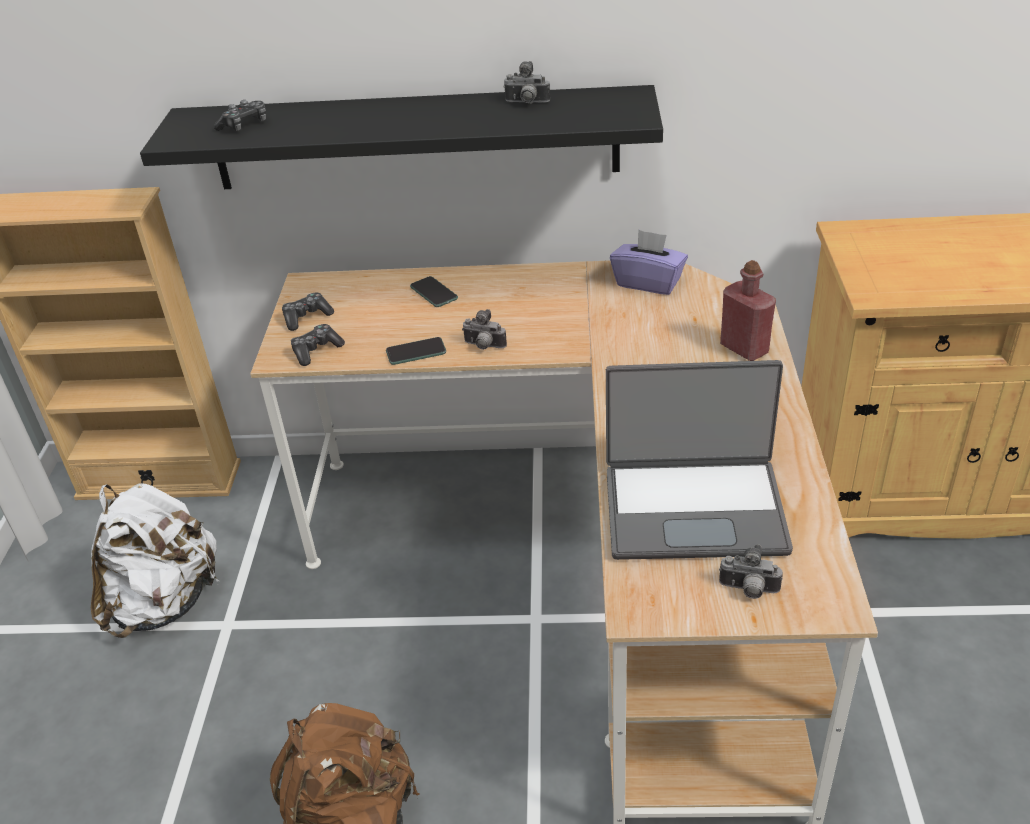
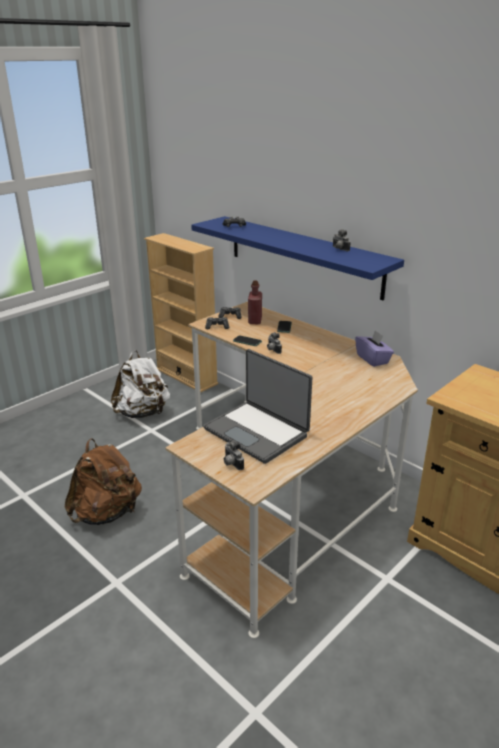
camera: 40 degrees right, 10 degrees down
black shelf [140,85,663,189] -> blue shelf [191,216,404,301]
red bottle [720,260,776,361] -> red bottle moved to [248,280,262,324]

